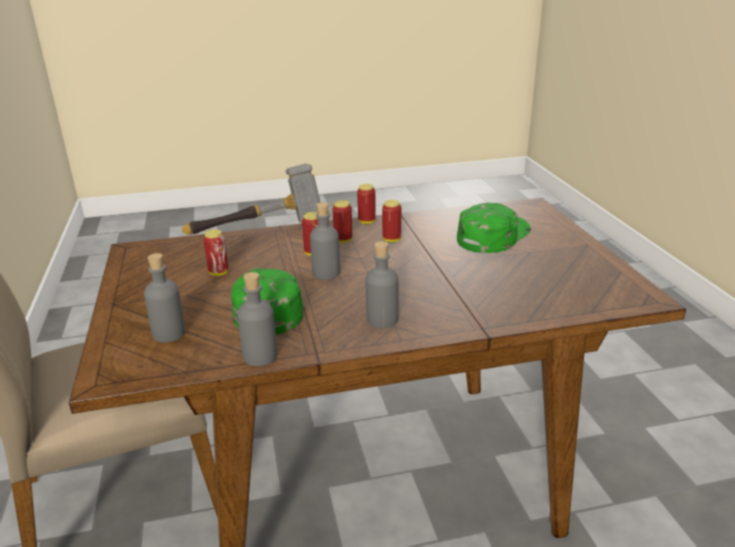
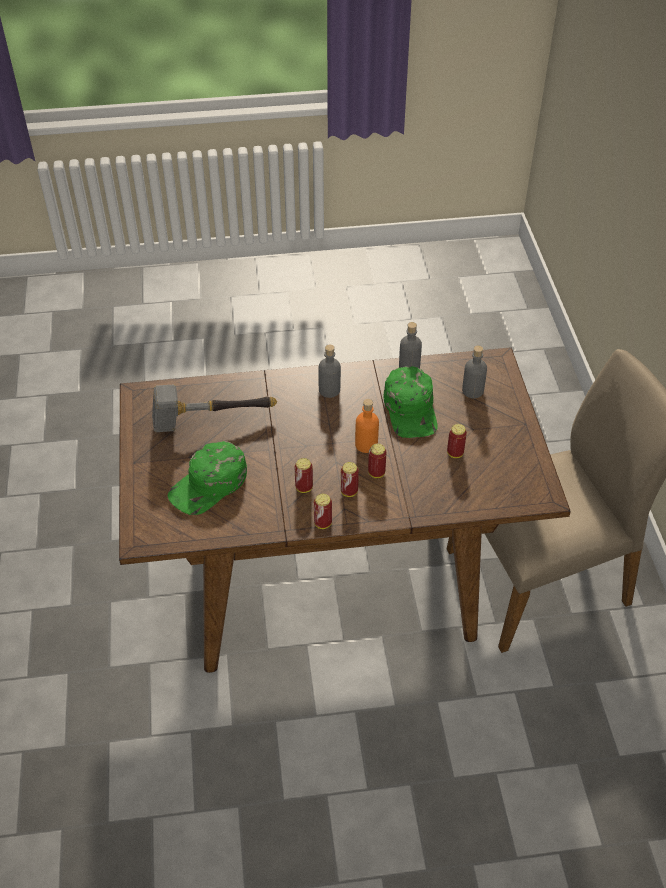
camera: 175 degrees left, 20 degrees up
hammer [182,164,320,235] -> hammer moved to [152,385,277,432]
grey bottle [310,202,340,280] -> orange bottle [355,399,379,453]

